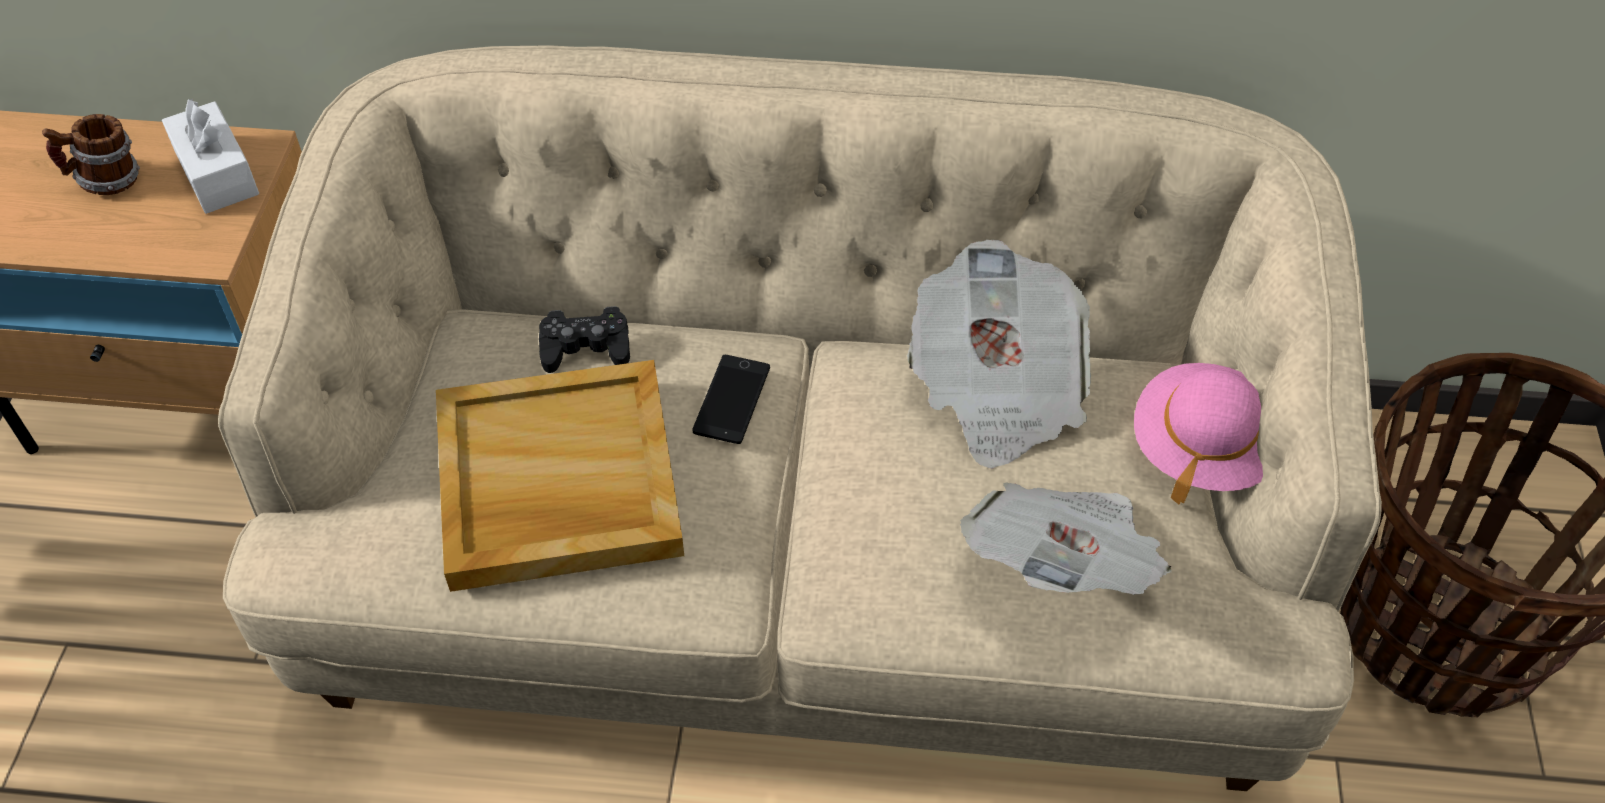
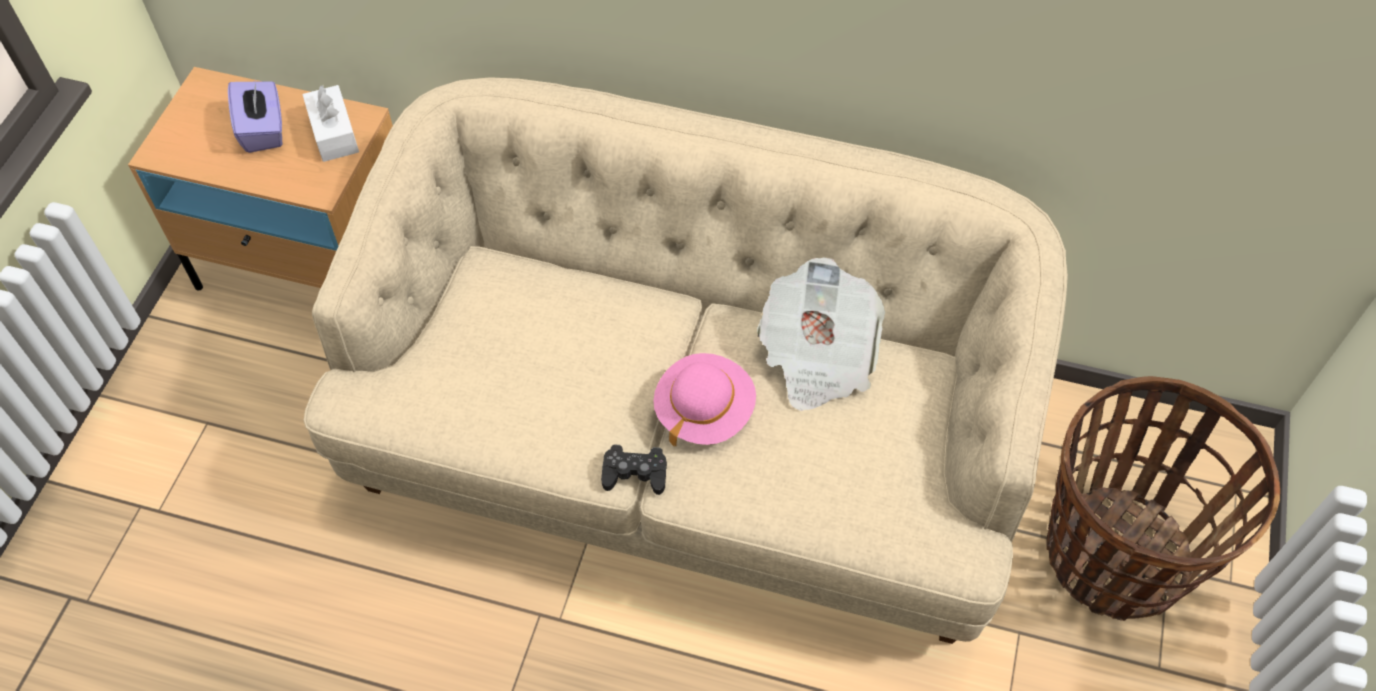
camera: 10 degrees right, 5 degrees up
mug [42,114,140,195] -> purple tissue box [228,81,282,153]
beige tray [436,360,684,592] -> none
black game controller [539,306,630,373] -> black game controller moved to [601,444,667,495]
phone [692,355,770,444] -> none
newspaper [960,482,1172,595] -> none
pink hat [1134,363,1263,504] -> pink hat moved to [653,353,756,446]

